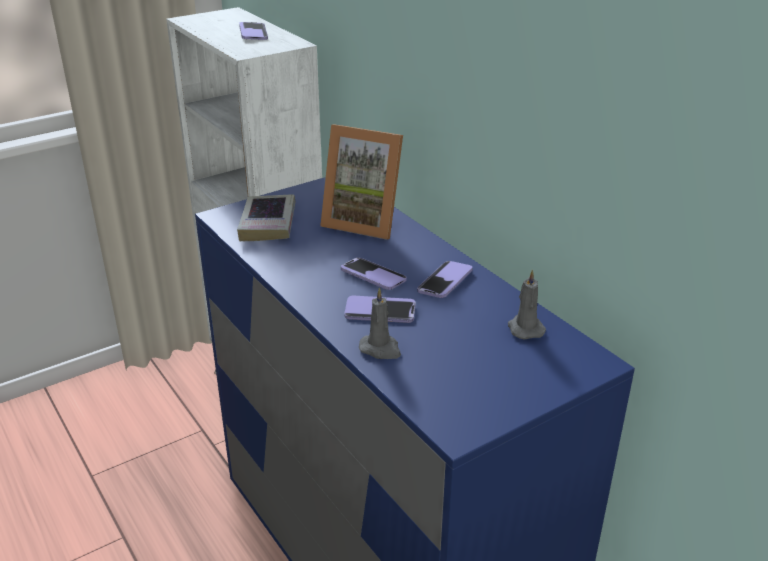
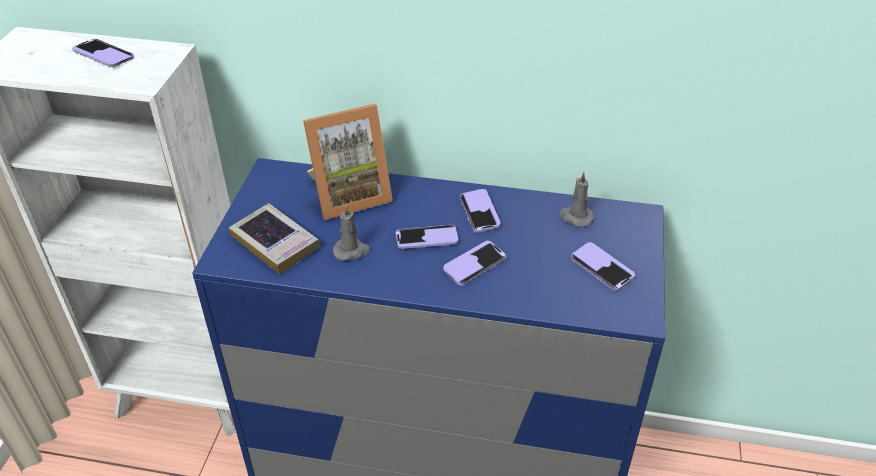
camera: 45 degrees left, 10 degrees up
grey candle [359,287,401,359] -> grey candle moved to [333,205,371,261]
none -> phone [571,242,635,291]

